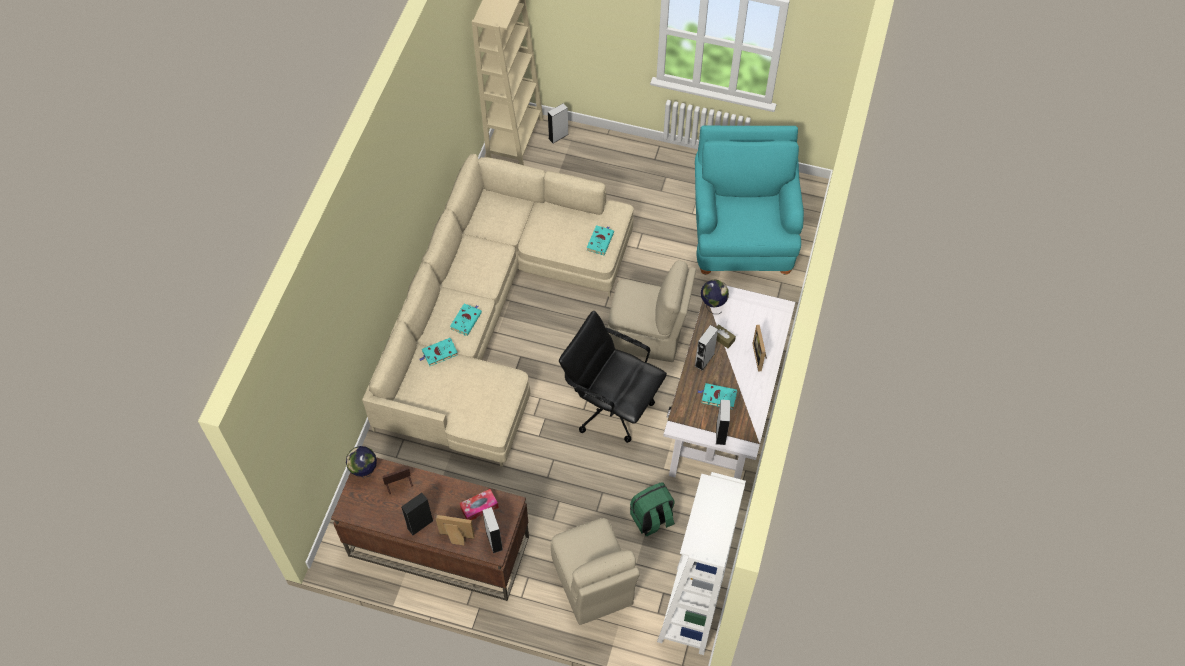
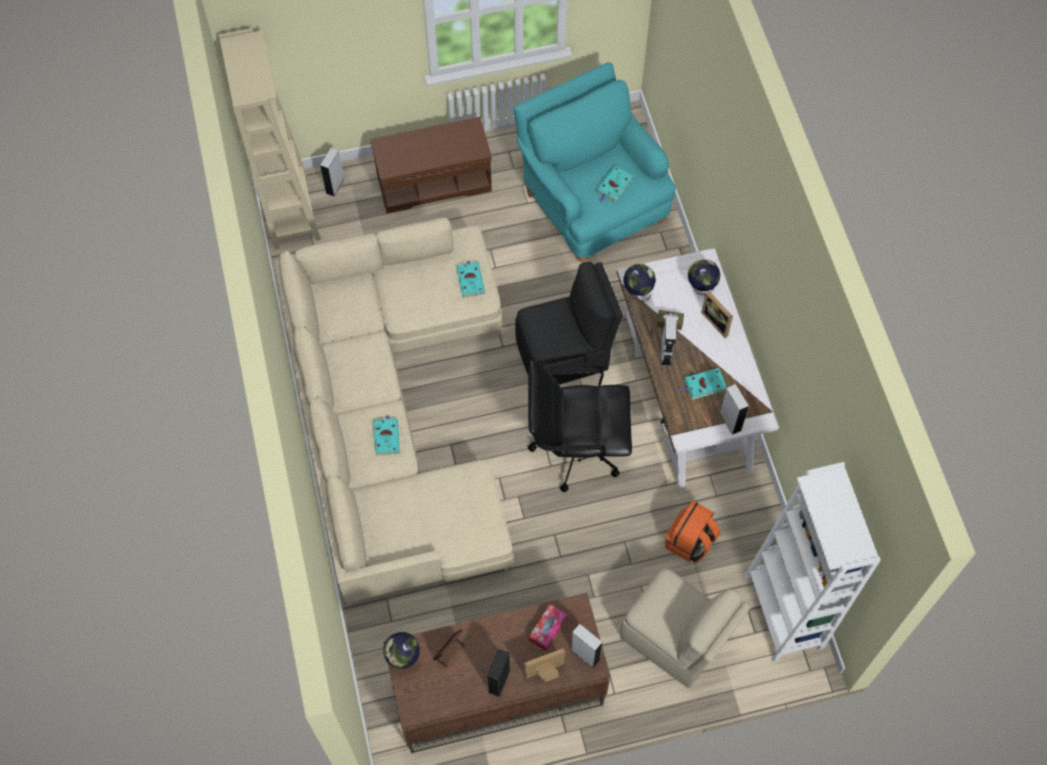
camera: 30 degrees left, 5 degrees up
turquoise book [420,338,458,366] -> turquoise book moved to [596,166,633,202]
beige chair [607,260,696,362] -> black chair [515,261,623,385]
green backpack [630,482,675,536] -> orange backpack [665,500,720,563]
none -> brown bench [371,117,492,213]
none -> globe [688,259,720,295]

